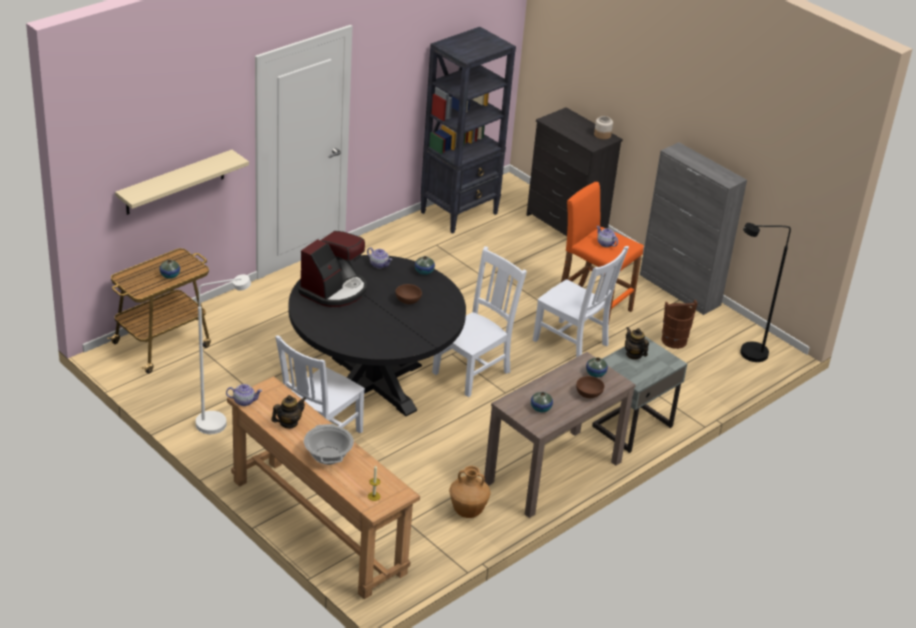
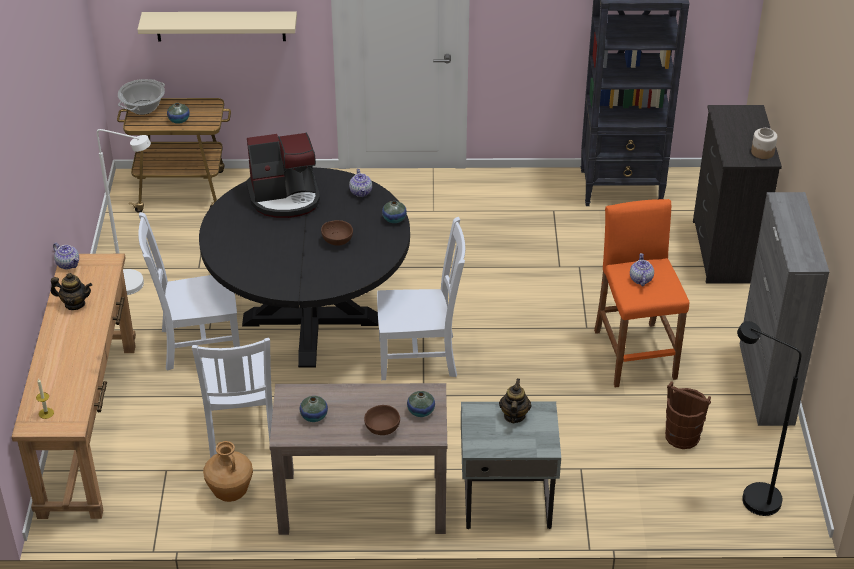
camera: 45 degrees right, 5 degrees up
cooking pot [304,424,354,465] -> cooking pot moved to [118,79,165,115]
white chair [533,246,629,357] -> white chair moved to [192,338,273,458]

